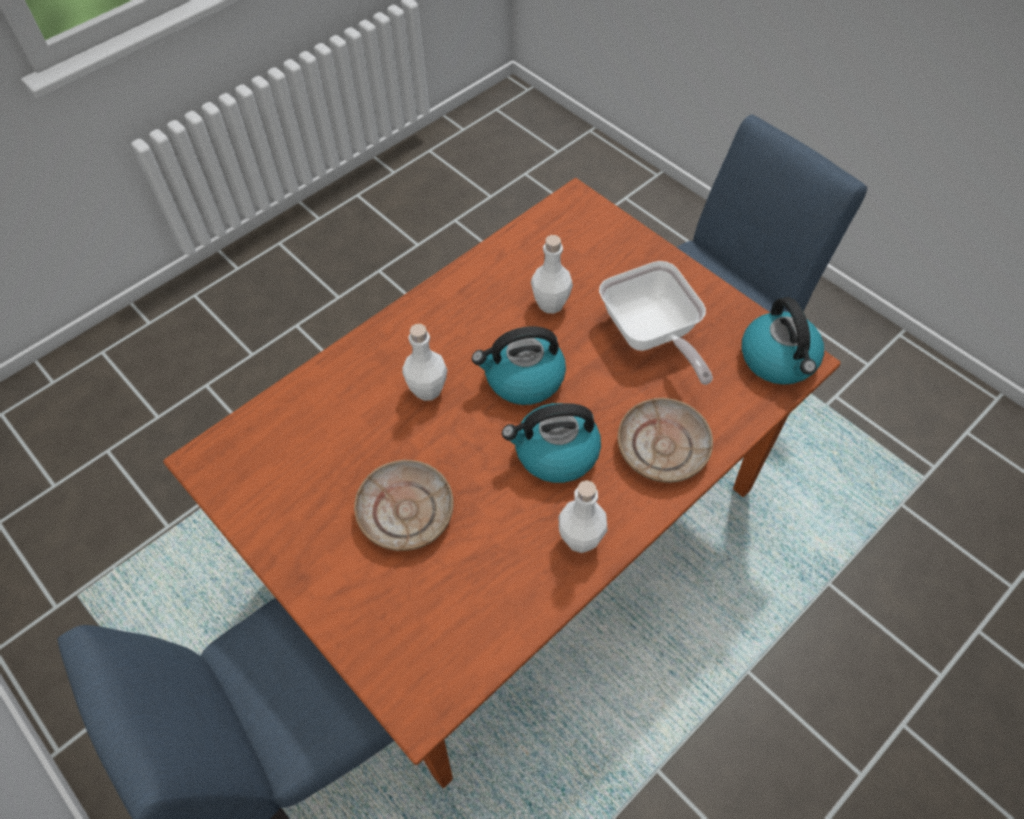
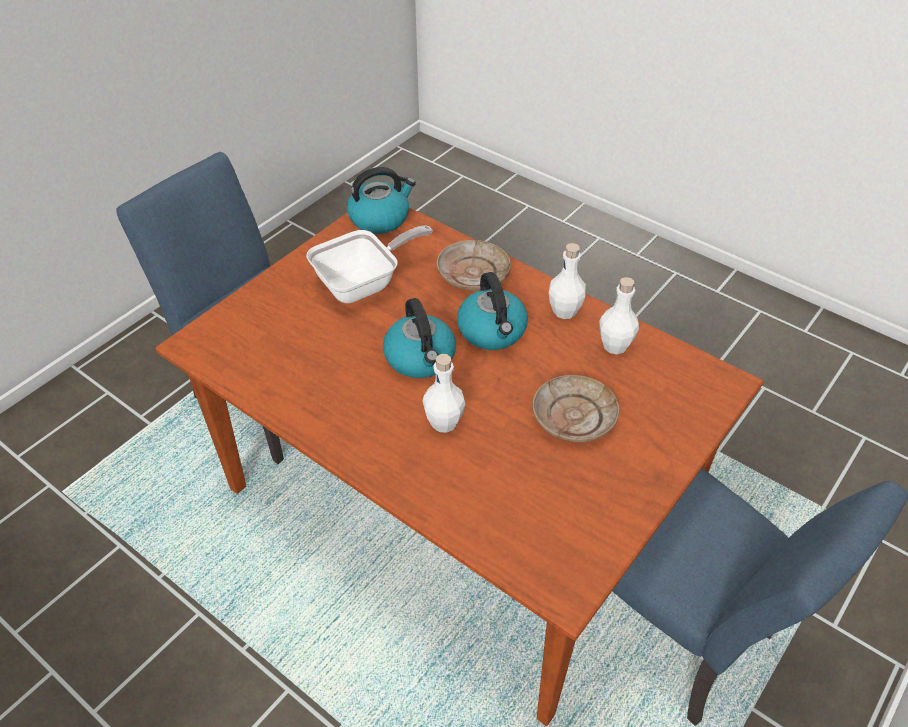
camera: 100 degrees left, 10 degrees down
white bottle [531,235,573,314] -> white bottle moved to [599,277,639,354]

